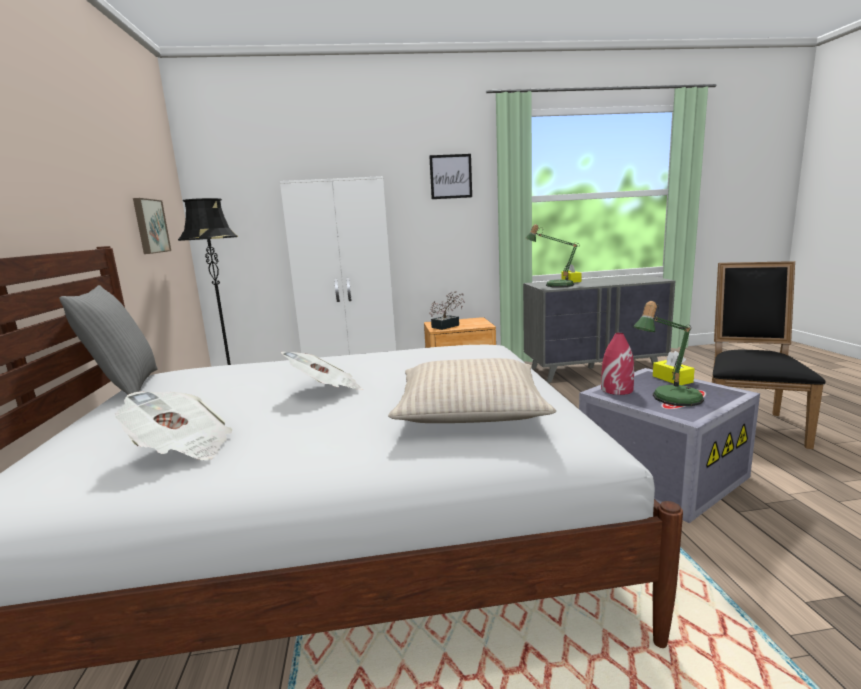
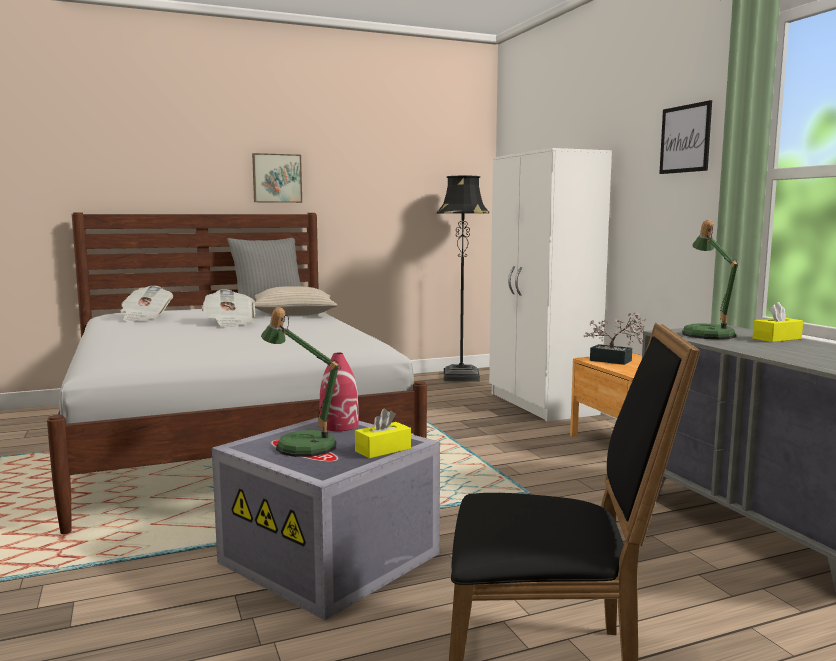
camera: 75 degrees right, 5 degrees down
picture [133,198,171,254] -> picture moved to [252,153,302,203]
beige pillow [388,358,556,423] -> beige pillow moved to [254,287,337,315]

